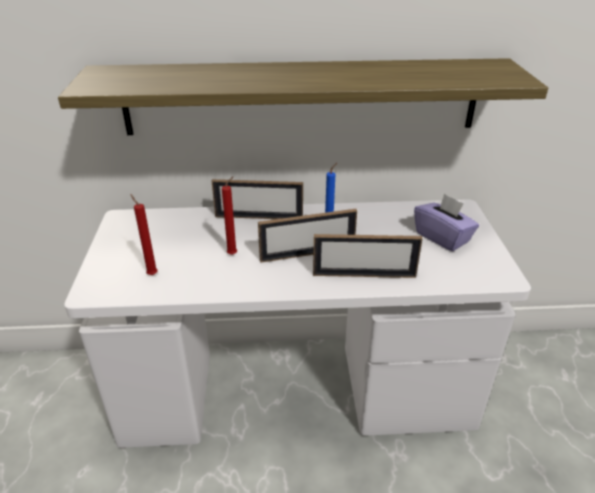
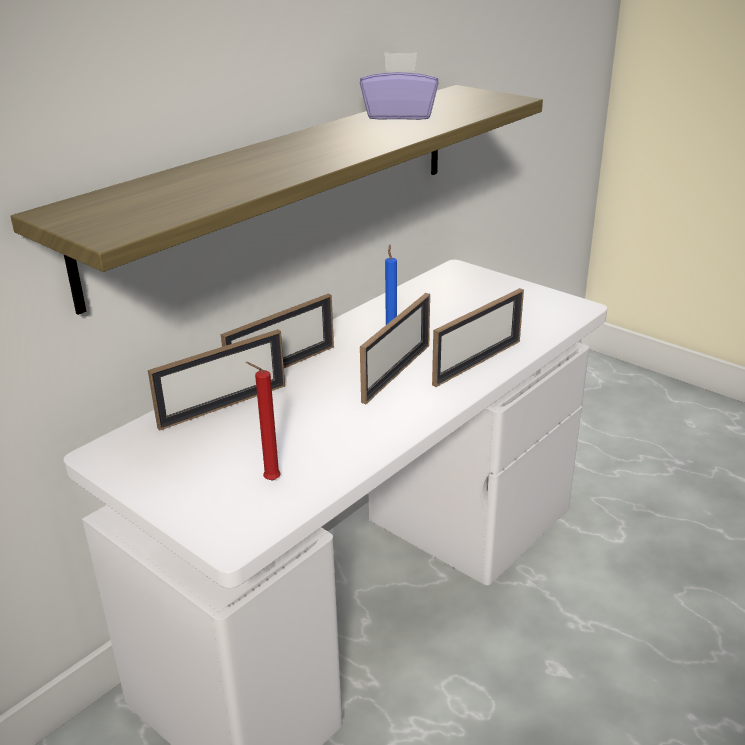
camera: 45 degrees left, 5 degrees down
red candle [222,176,237,255] -> none
purple tissue box [414,193,479,251] -> purple tissue box moved to [360,52,438,120]
none -> picture frame [148,329,285,430]

